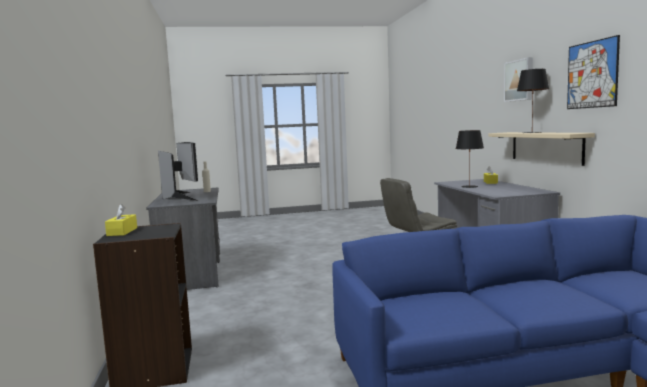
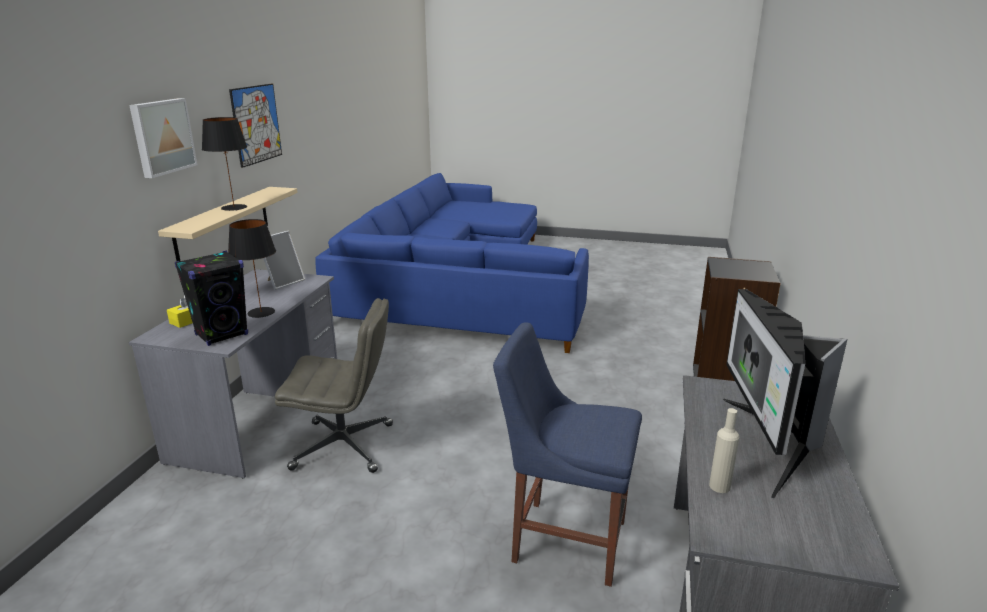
camera: 155 degrees left, 15 degrees up
yellow tissue box [105,204,137,236] -> none
none -> black speaker [175,251,248,346]
none -> picture frame [263,231,305,290]
none -> blue chair [493,322,642,587]

